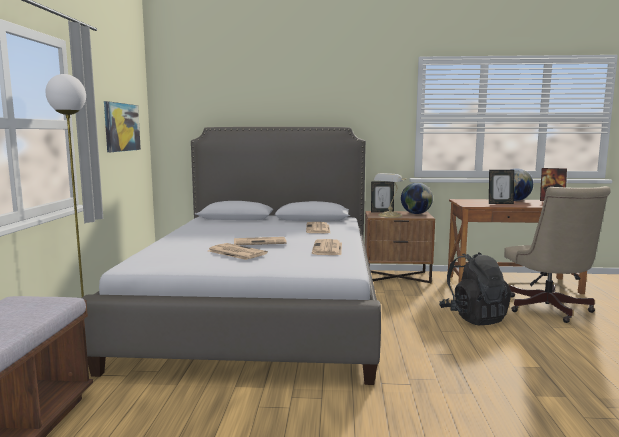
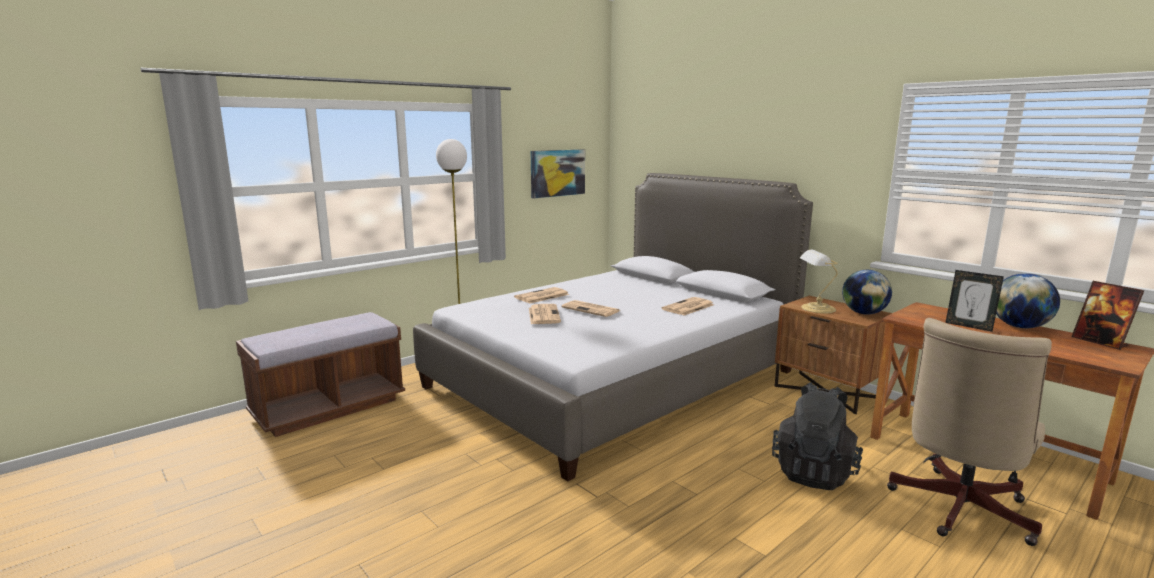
camera: 45 degrees right, 5 degrees up
newspaper [312,239,342,255] -> newspaper moved to [514,287,569,303]
picture frame [371,181,394,212] -> none

